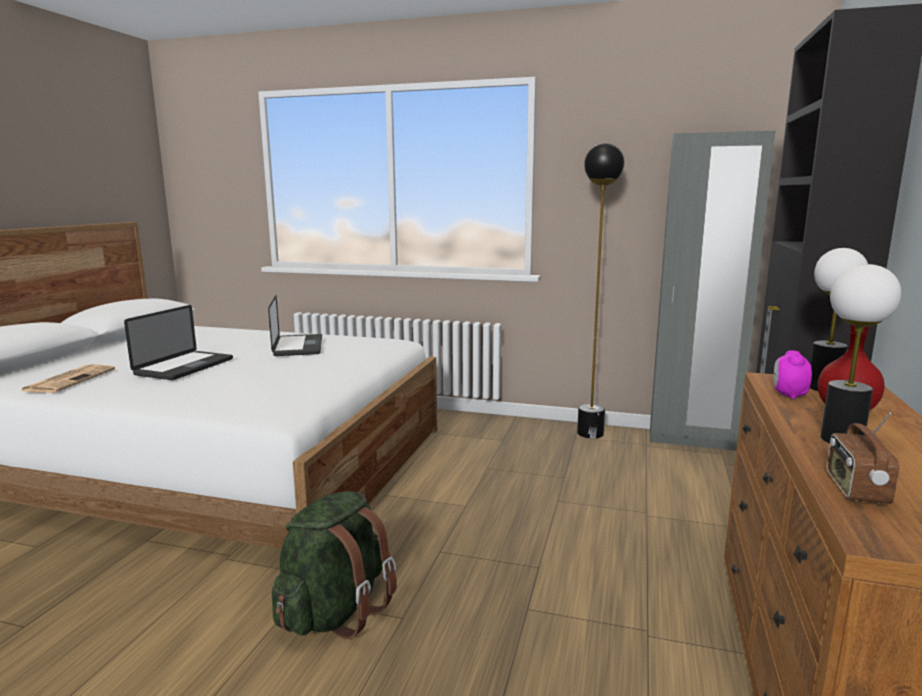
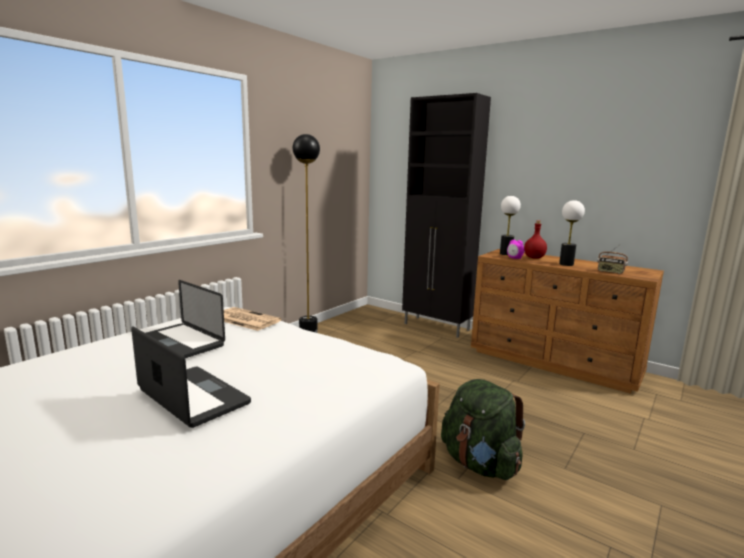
camera: 70 degrees left, 0 degrees up
newspaper [21,364,115,393] -> newspaper moved to [224,307,282,331]
laptop [268,295,322,356] -> laptop turned 150 degrees counterclockwise [146,280,225,358]
grey wardrobe [650,131,775,451] -> none

